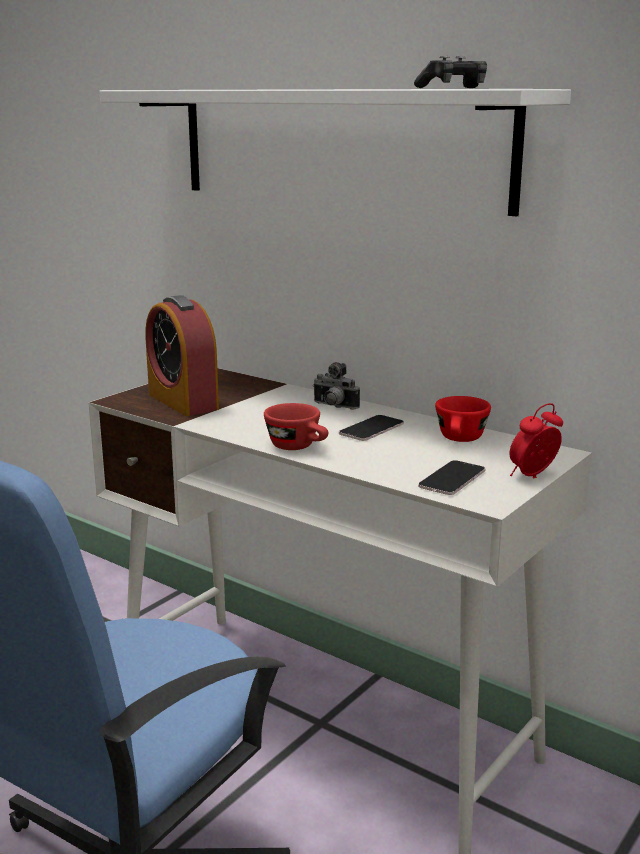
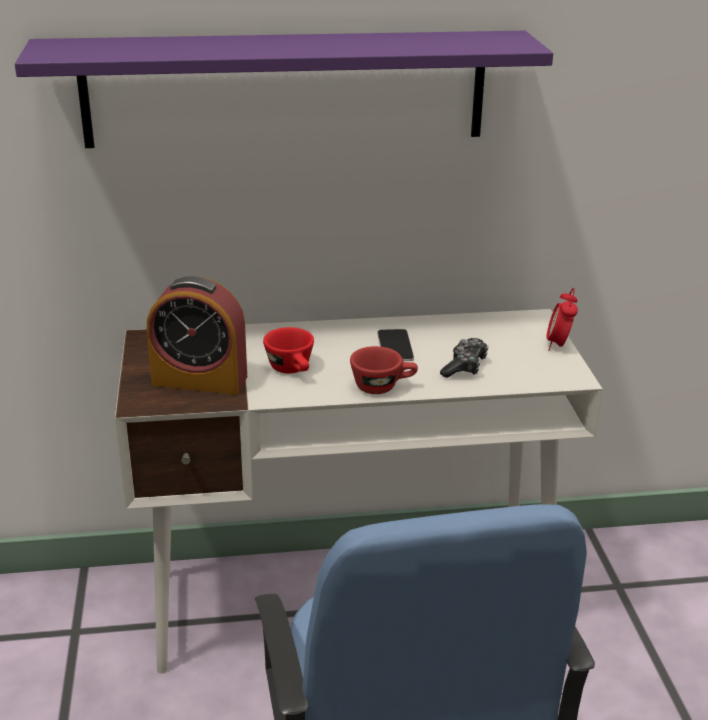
camera: 45 degrees left, 10 degrees up
white shelf [99,89,571,216] -> purple shelf [15,31,553,148]
camera [313,362,360,409] -> none
game controller [414,55,487,88] -> game controller moved to [440,338,488,378]
phone [418,460,485,495] -> none
red cup [435,396,491,442] -> red cup moved to [263,327,314,374]

